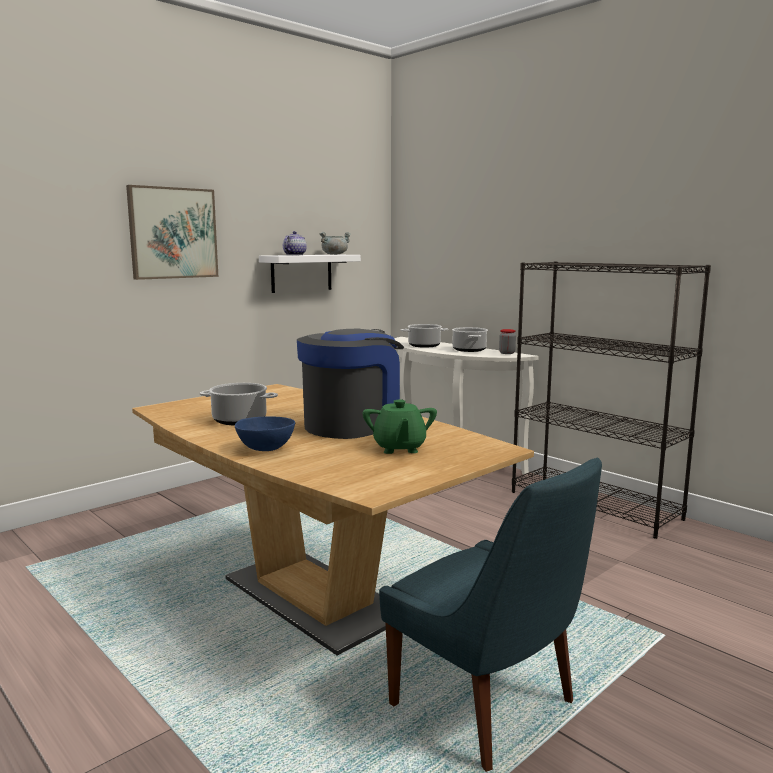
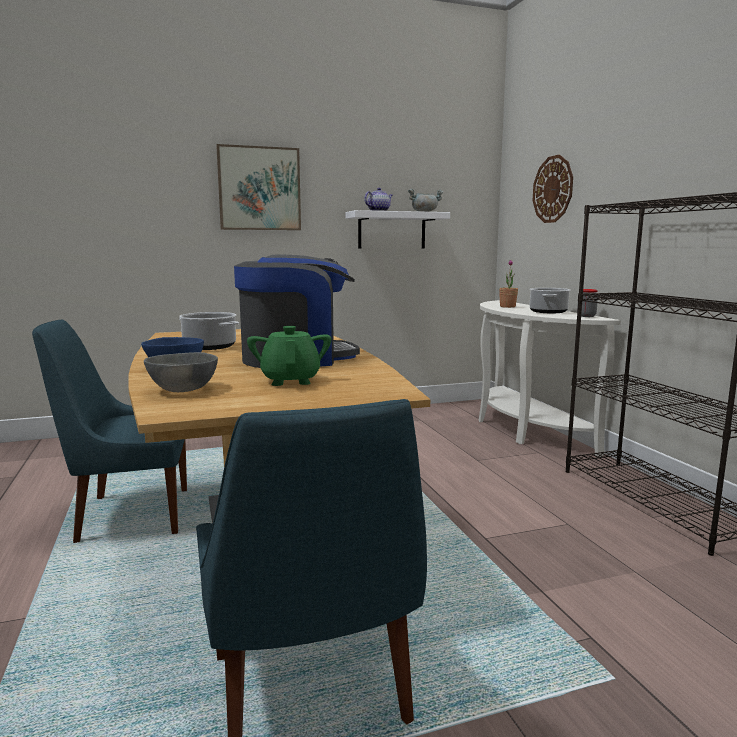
camera: 25 degrees right, 0 degrees up
green teapot [363,399,437,454] -> green teapot turned 150 degrees clockwise [247,326,331,386]
cooking pot [401,324,448,348] -> potted plant [499,260,518,308]
none -> blue chair [32,320,187,543]
none -> grey bowl [144,352,218,392]
none -> wall clock [532,155,573,223]

